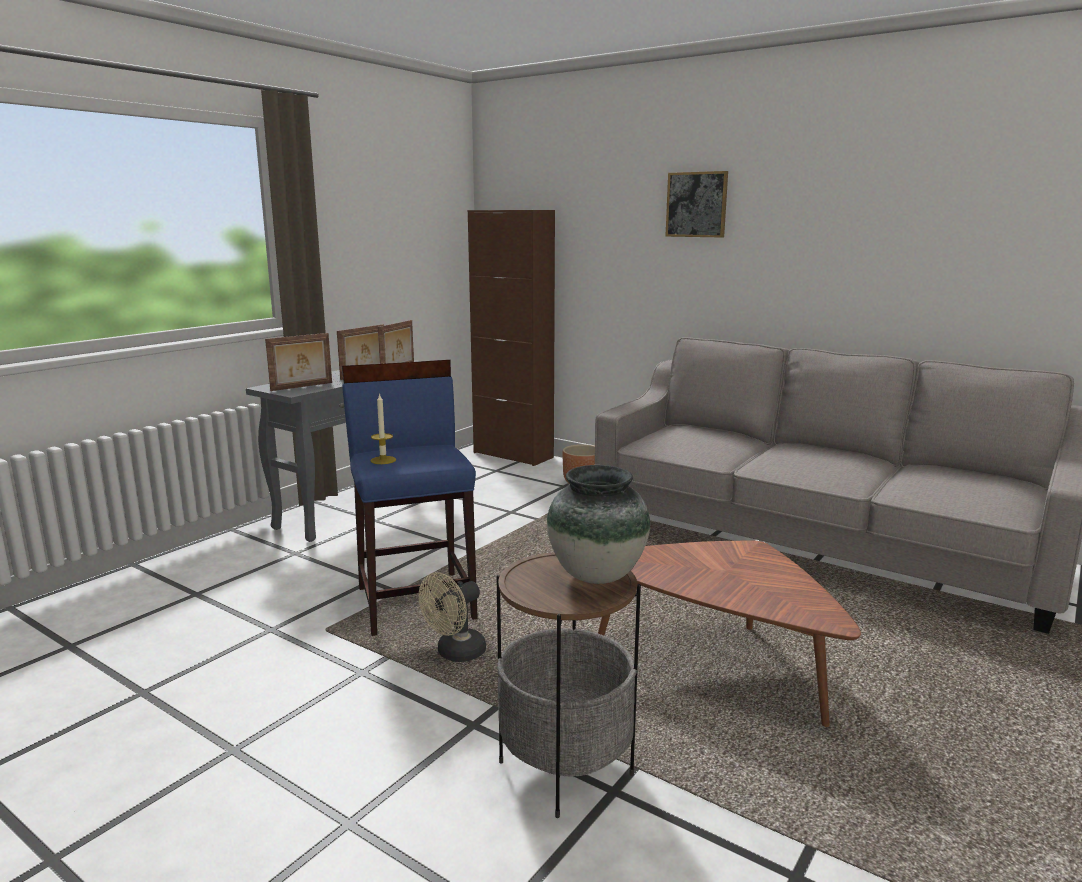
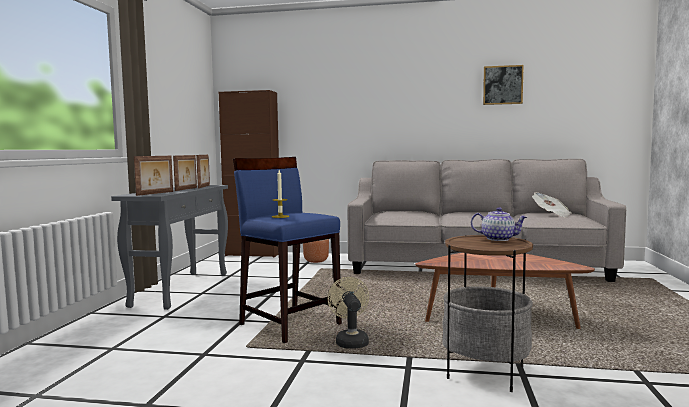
camera: 25 degrees left, 10 degrees down
beige fan [419,572,486,662] -> beige fan turned 150 degrees clockwise [328,277,369,349]
vase [547,465,650,584] -> teapot [471,207,527,241]
picture [665,171,728,237] -> picture moved to [483,65,524,105]
none -> newspaper [532,192,572,217]

